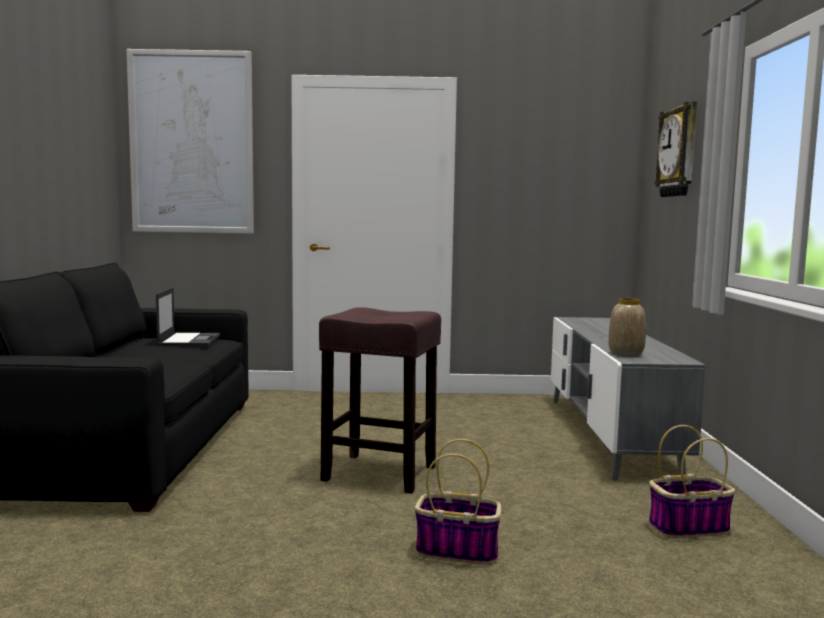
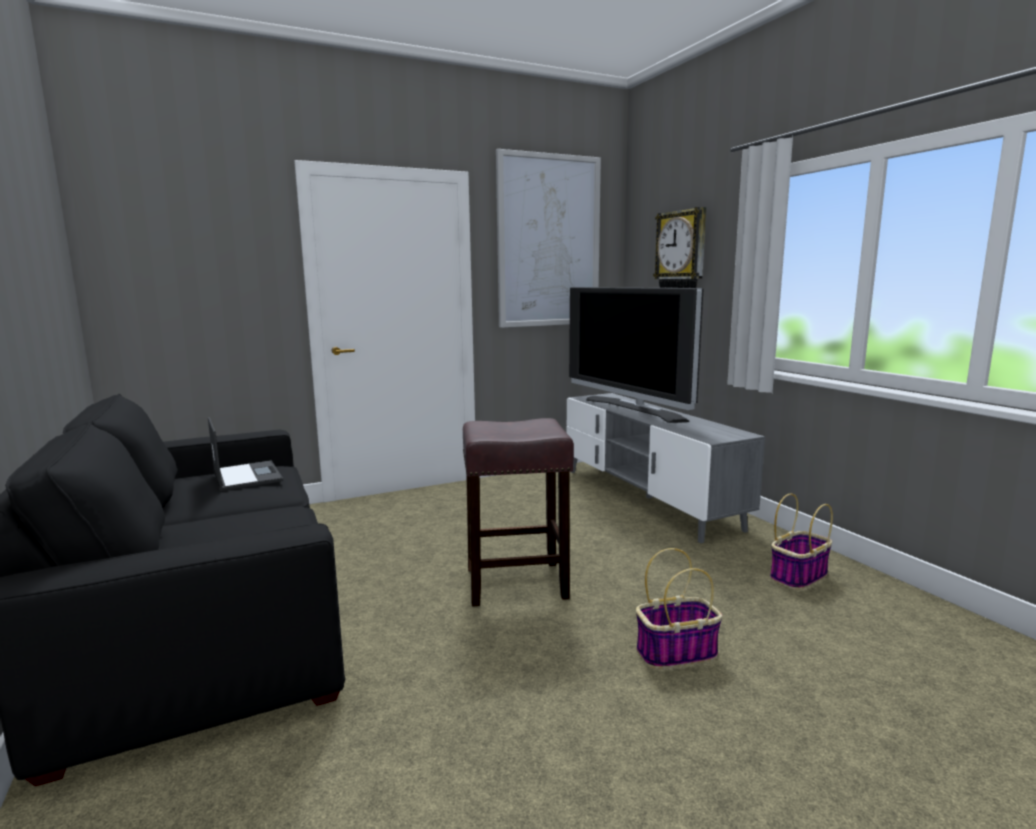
camera: 25 degrees left, 5 degrees up
picture [126,49,254,234] -> picture moved to [496,149,601,328]
vase [608,298,646,357] -> none
none -> television [569,287,703,423]

